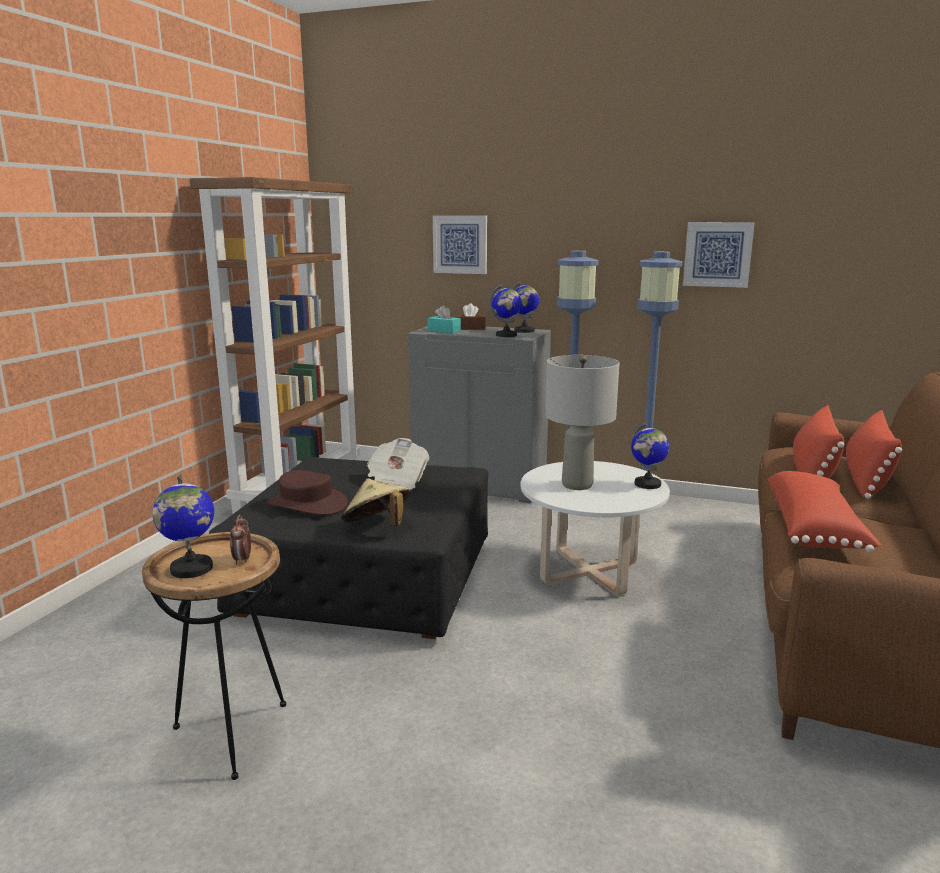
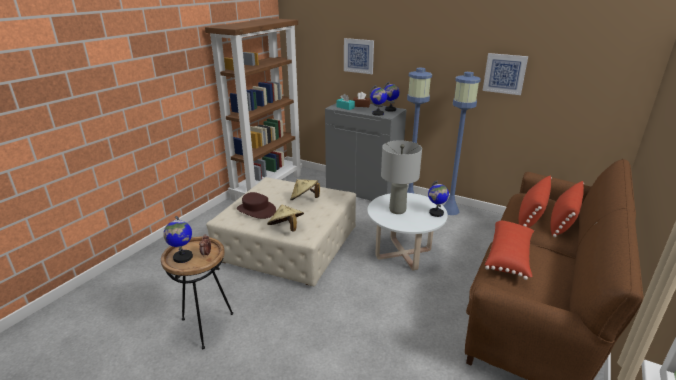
camera: 10 degrees right, 10 degrees up
black ottoman [209,457,489,639] -> beige ottoman [206,177,356,286]
newspaper [367,438,429,489] -> beige hat [290,179,320,201]

